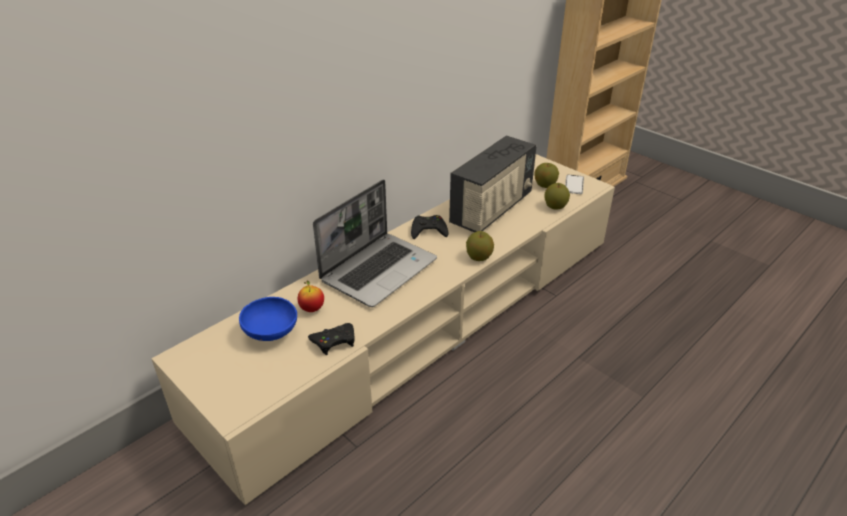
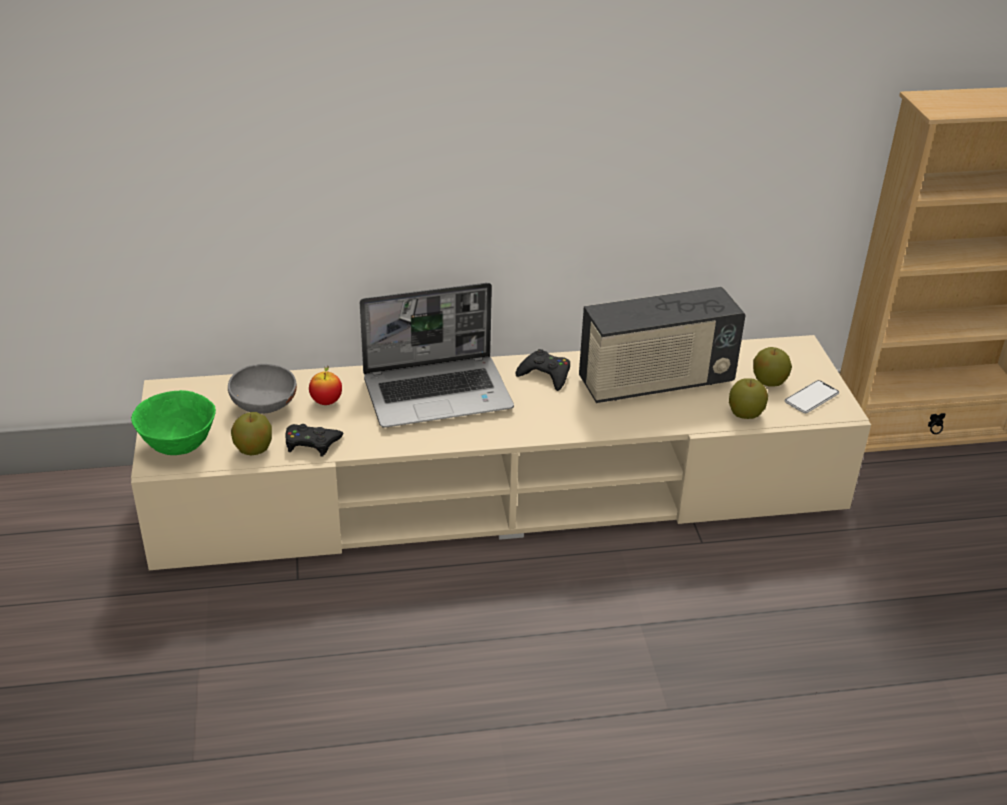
camera: 35 degrees right, 0 degrees up
blue bowl [239,297,297,341] -> grey bowl [228,364,297,414]
apple [466,231,494,261] -> apple moved to [231,412,272,456]
none -> green bowl [131,390,216,455]

